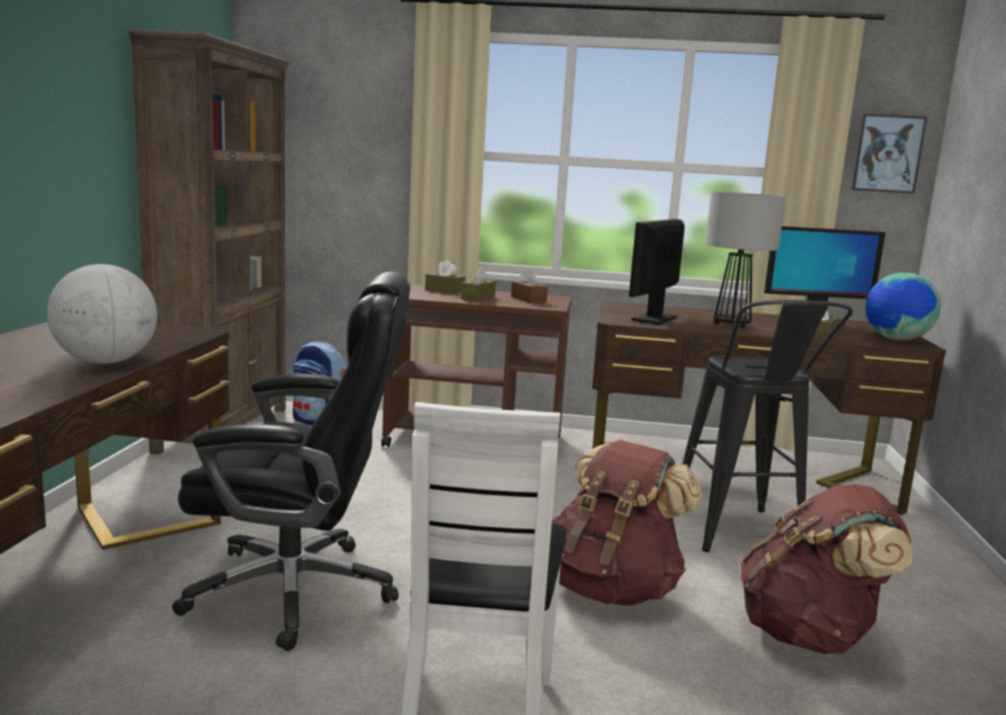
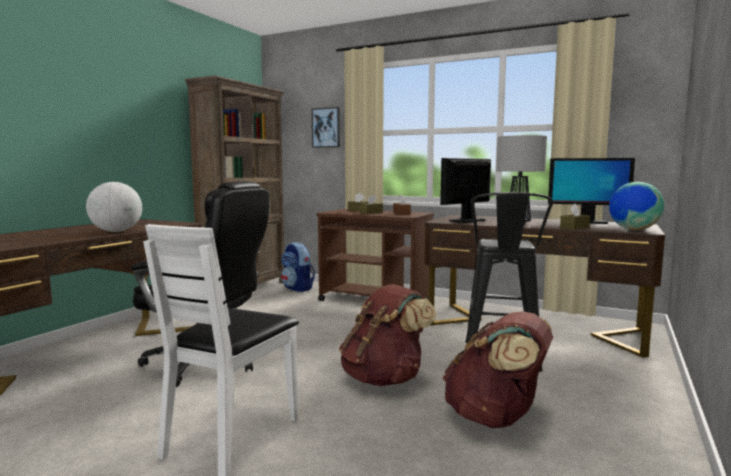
camera: 20 degrees right, 5 degrees down
picture [851,114,927,194] -> picture moved to [312,107,340,148]

